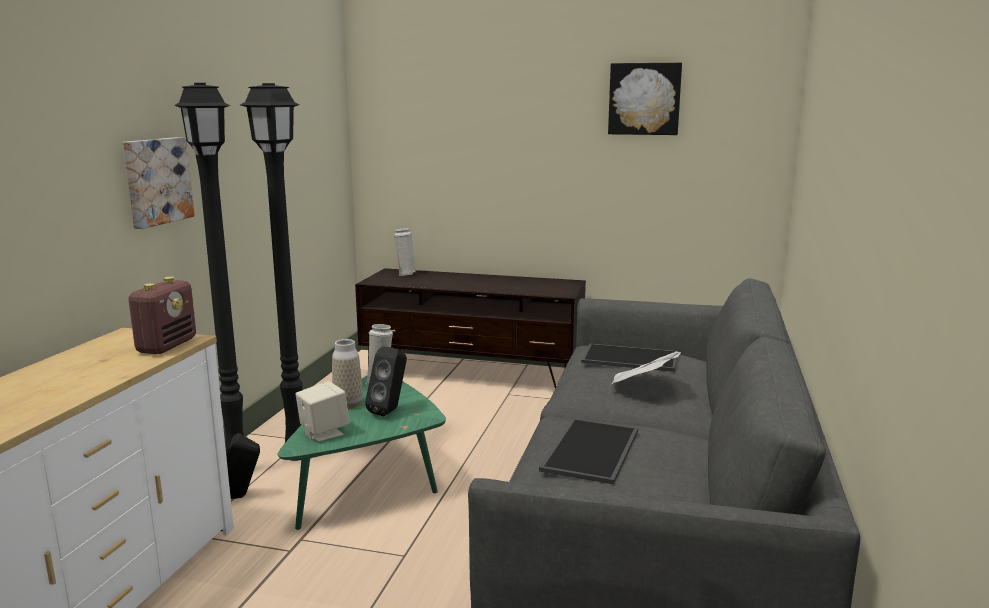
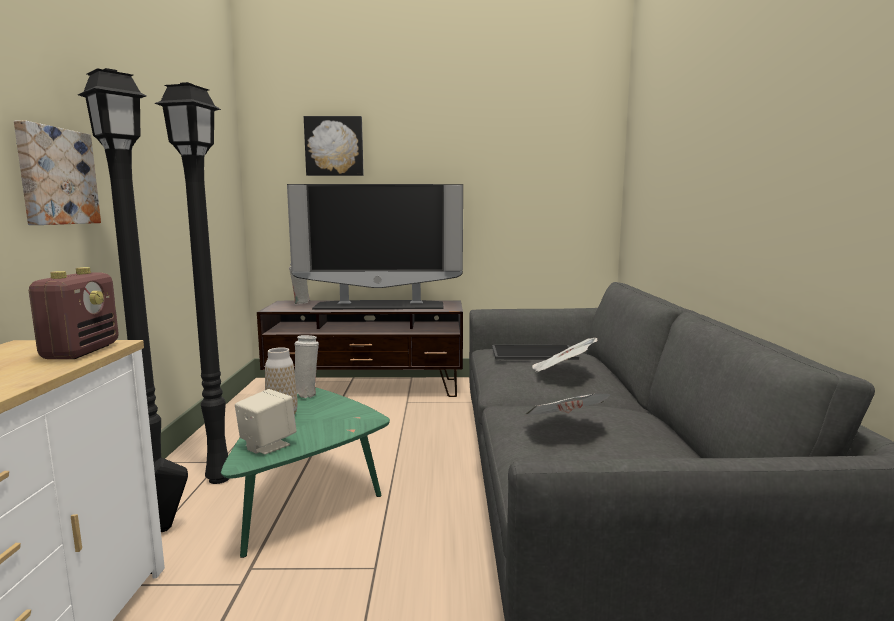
camera: 15 degrees left, 5 degrees down
black speaker [365,347,407,417] -> none
tray [539,418,638,484] -> newspaper [525,393,610,415]
picture [608,63,682,135] -> picture moved to [304,116,364,176]
none -> television [287,184,463,310]

